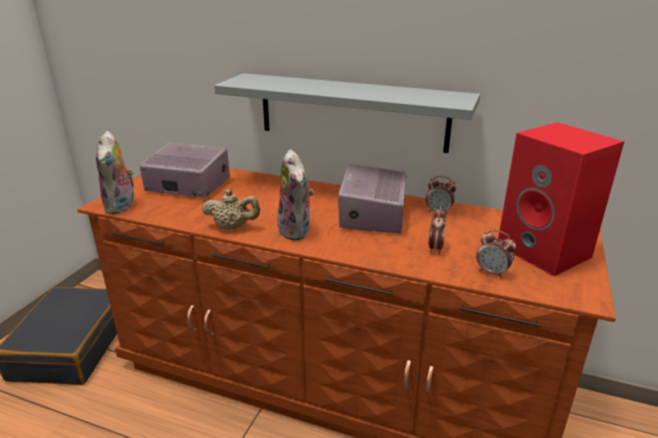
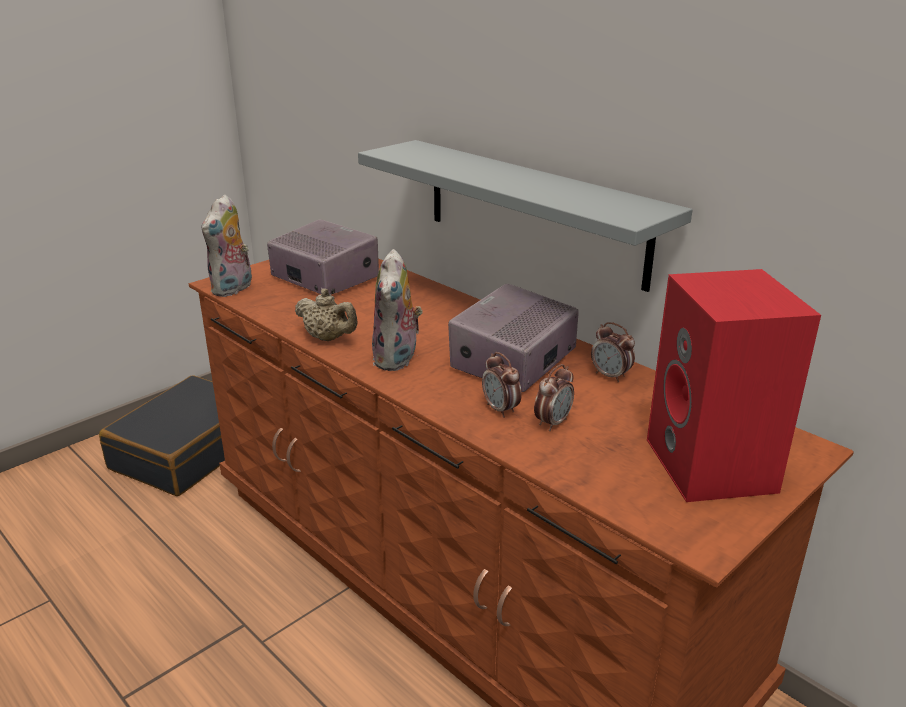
camera: 25 degrees right, 0 degrees up
alarm clock [476,230,516,278] -> alarm clock moved to [482,352,522,418]

